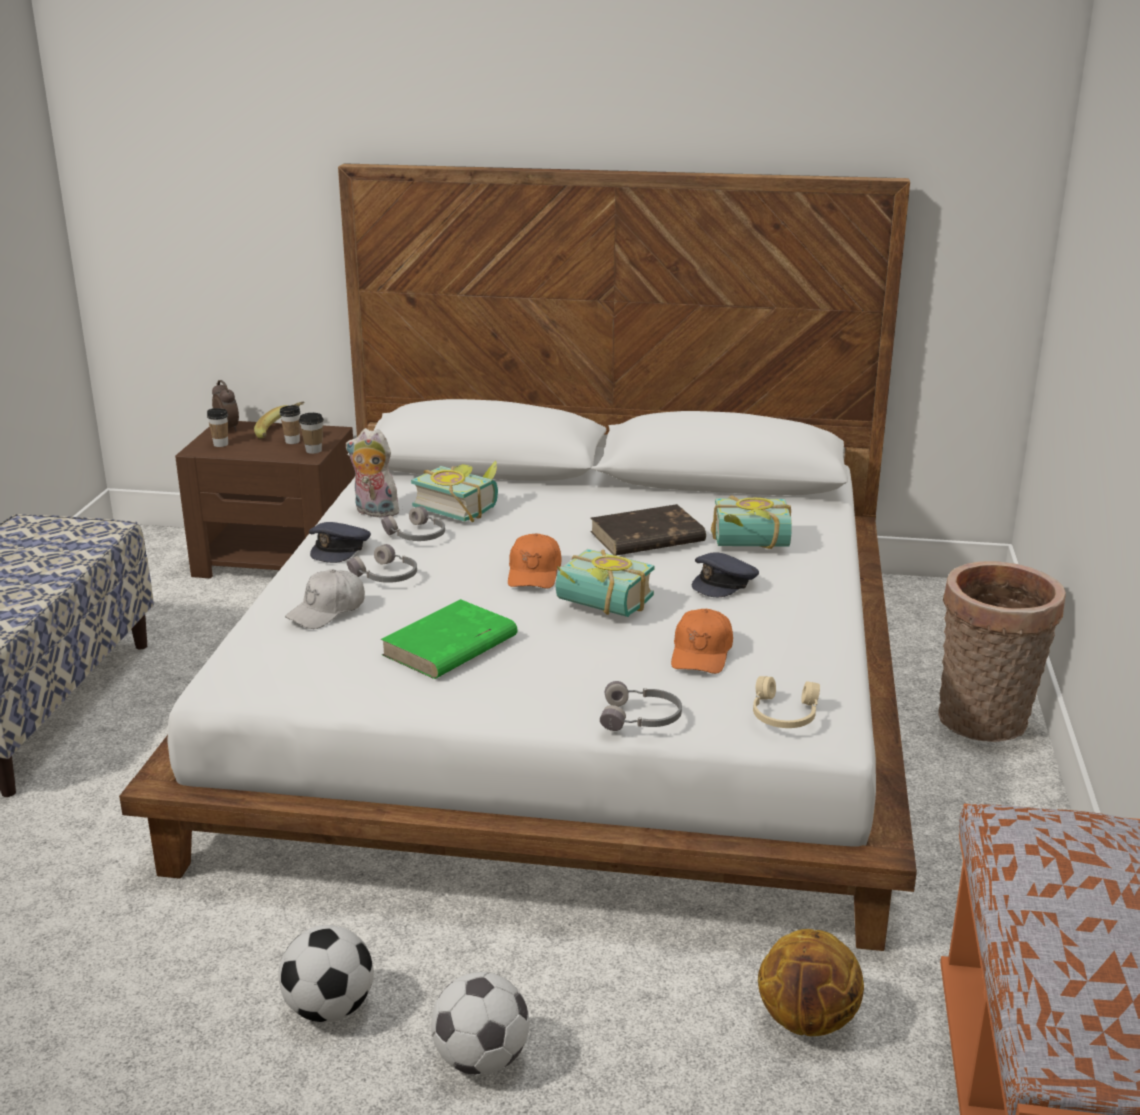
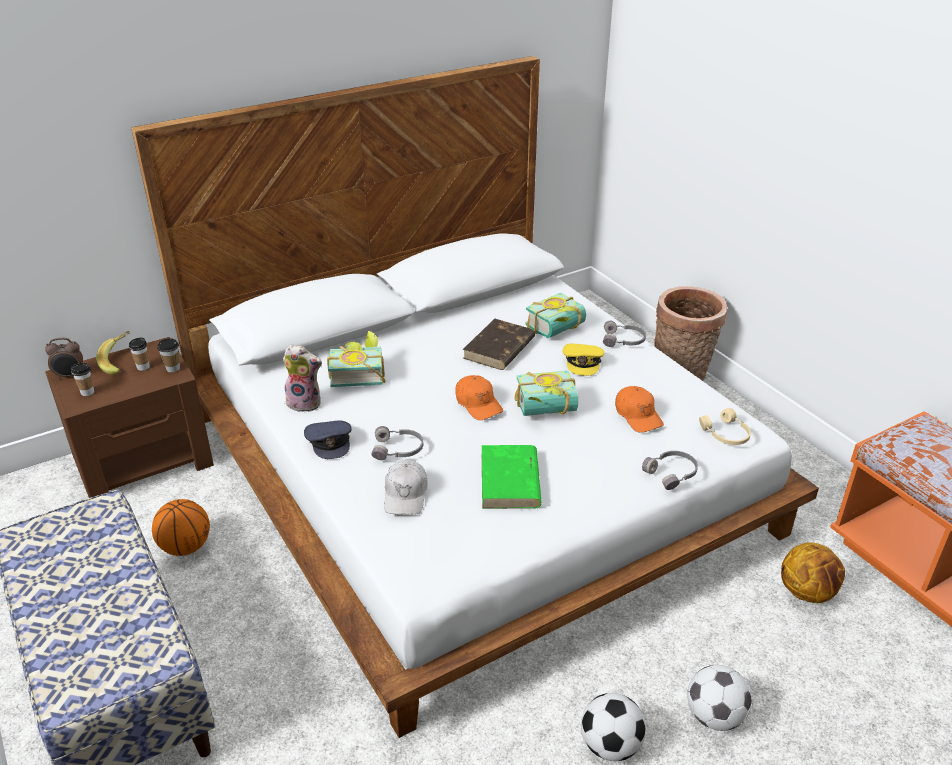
camera: 40 degrees left, 10 degrees up
alarm clock [212,380,239,431] -> alarm clock turned 150 degrees clockwise [45,338,83,379]
plush toy [346,428,399,518] -> plush toy turned 150 degrees counterclockwise [283,344,322,412]
grey headphones [381,506,445,541] -> grey headphones moved to [603,320,646,347]
grey cap [692,552,759,597] -> yellow cap [563,344,604,376]
none -> basketball [152,499,210,556]

